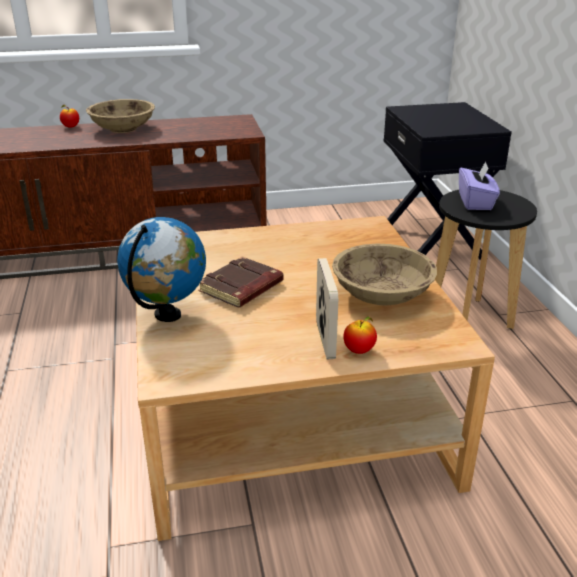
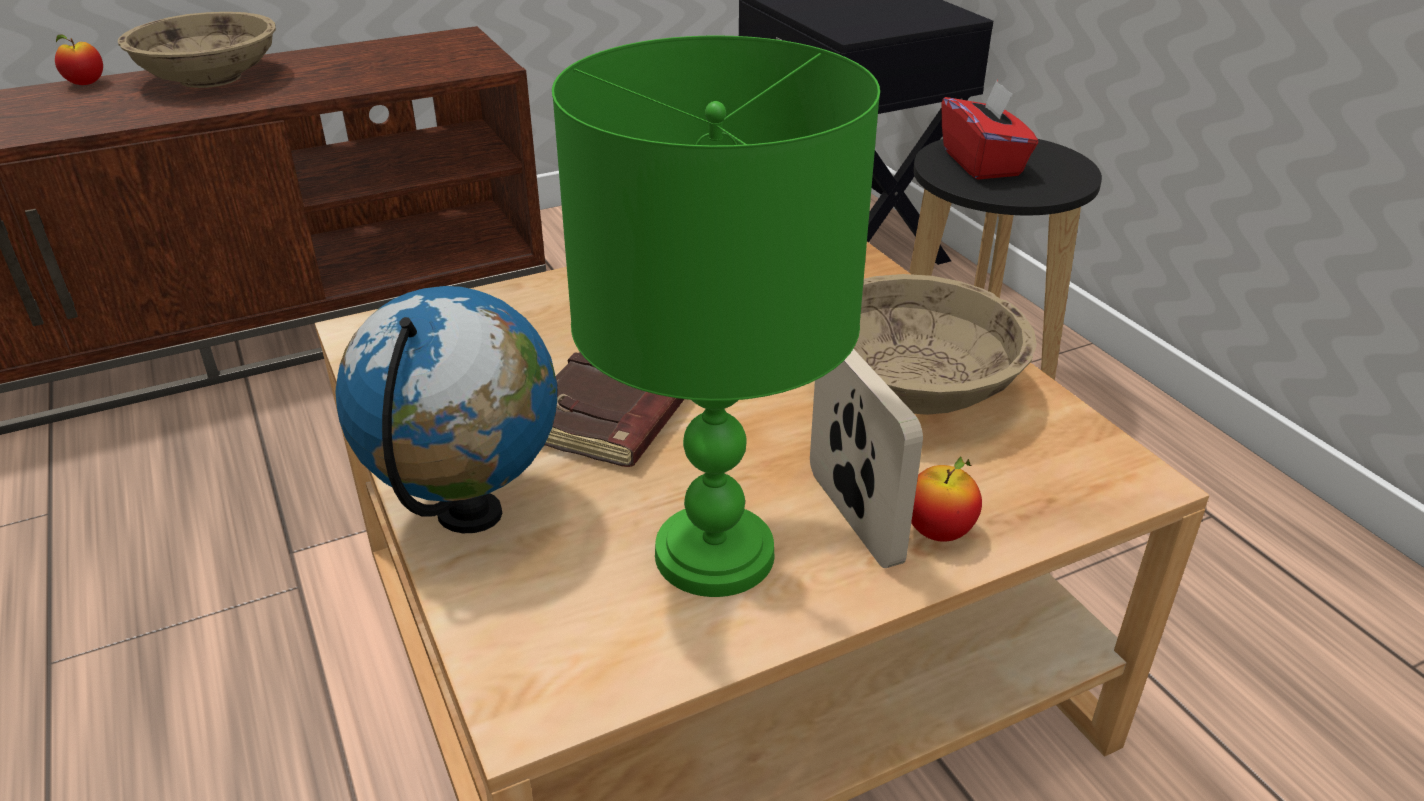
camera: 15 degrees left, 5 degrees up
purple tissue box [459,161,500,210] -> red tissue box [941,80,1038,180]
none -> green table lamp [552,36,880,597]

